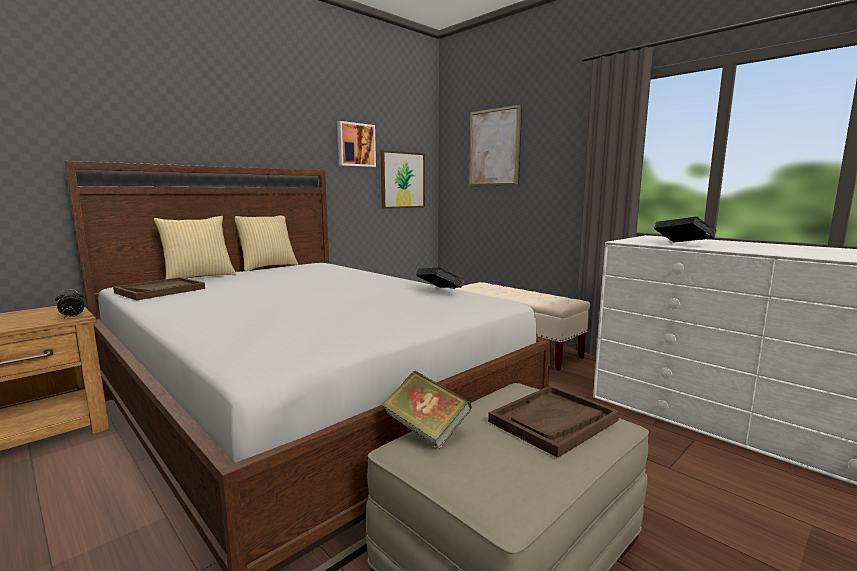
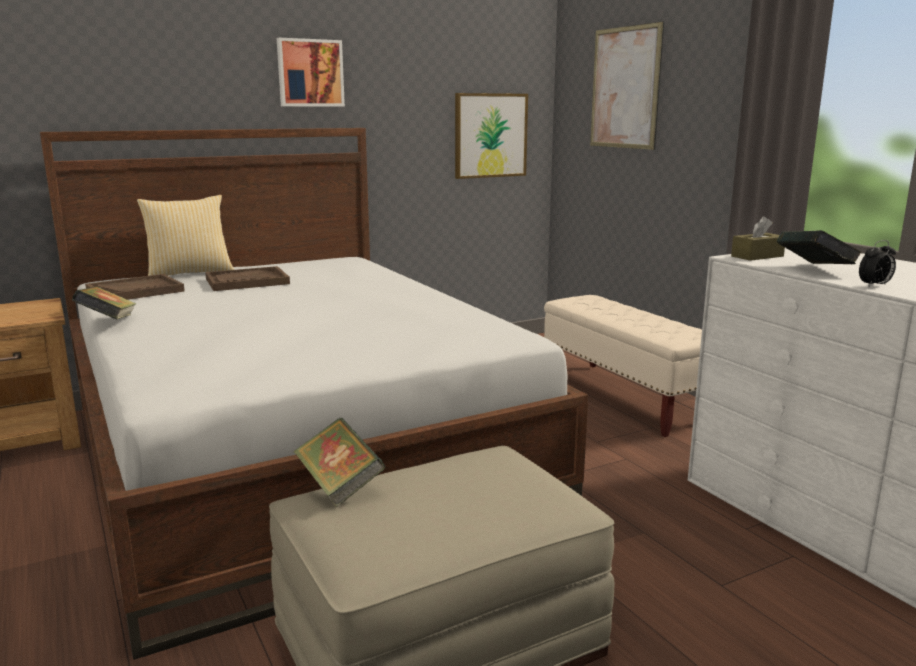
camera: 15 degrees right, 5 degrees up
alarm clock [55,289,84,318] -> alarm clock moved to [859,240,896,287]
pillow [235,216,298,271] -> none
picture [337,121,376,167] -> picture moved to [277,38,345,106]
book [416,267,465,288] -> book moved to [72,287,136,320]
brown tray [488,385,619,458] -> brown tray moved to [205,266,290,291]
none -> brown tissue box [731,216,785,261]

